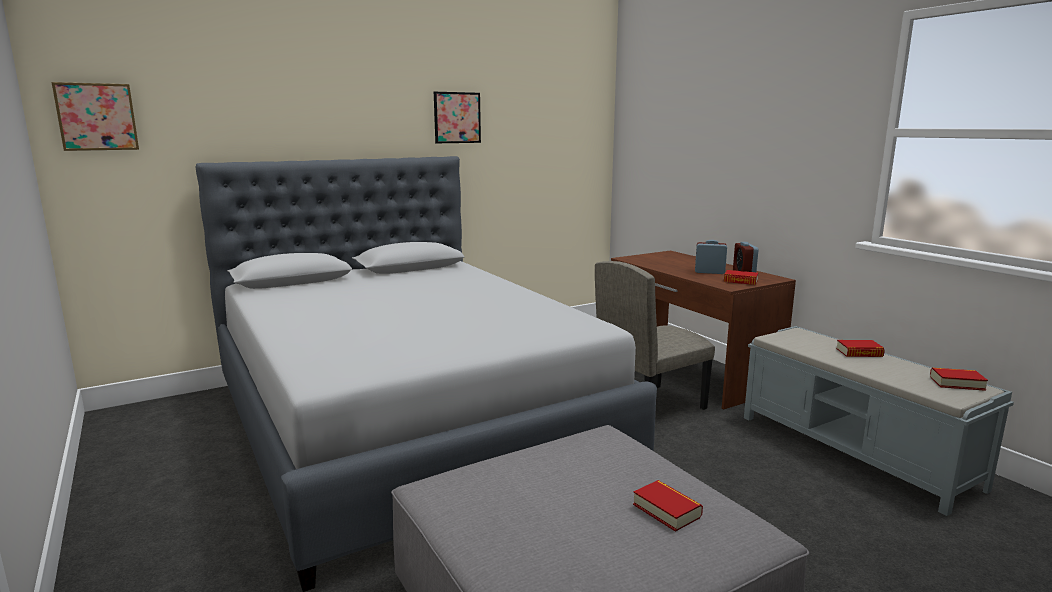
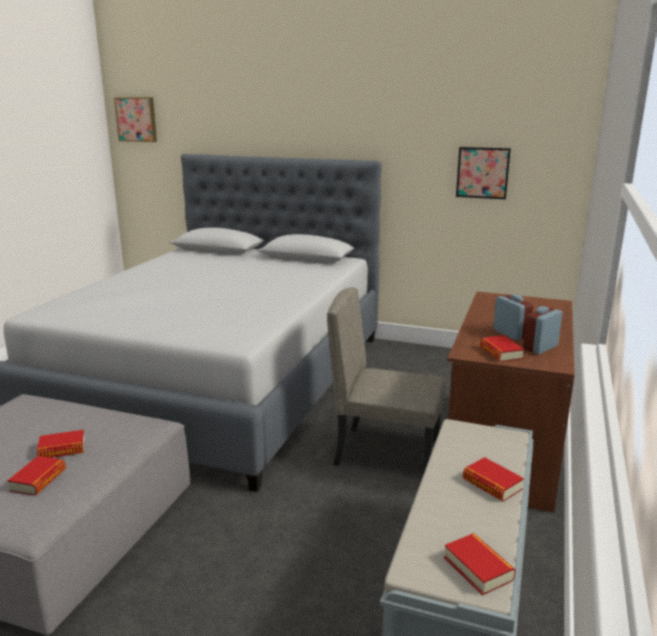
camera: 50 degrees right, 5 degrees up
picture [434,92,481,143] -> picture moved to [456,147,511,199]
none -> book [37,430,85,458]

